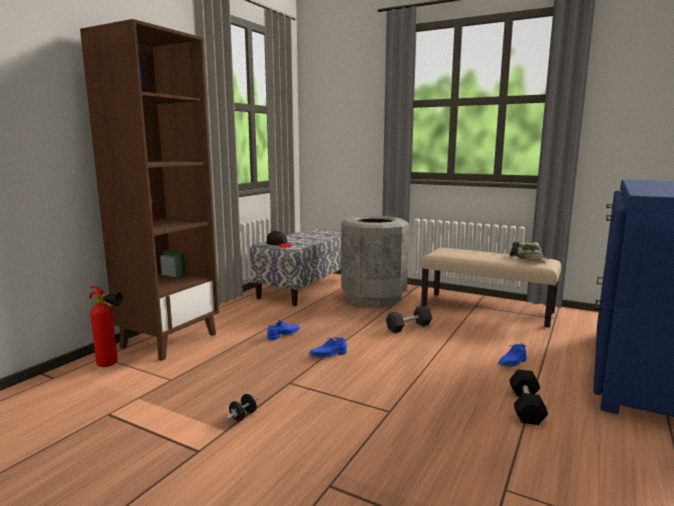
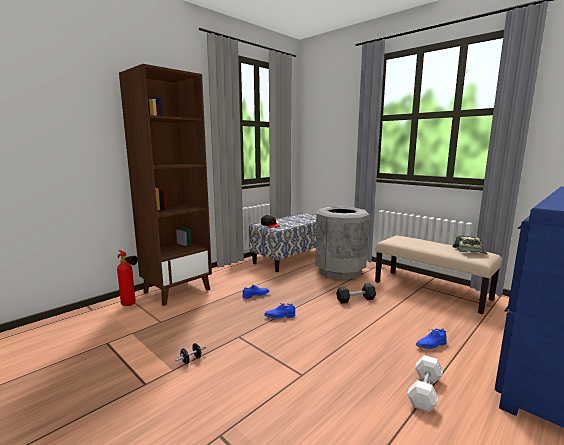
camera: 15 degrees right, 0 degrees up
black dumbbell [509,369,548,425] -> white dumbbell [407,355,443,413]

